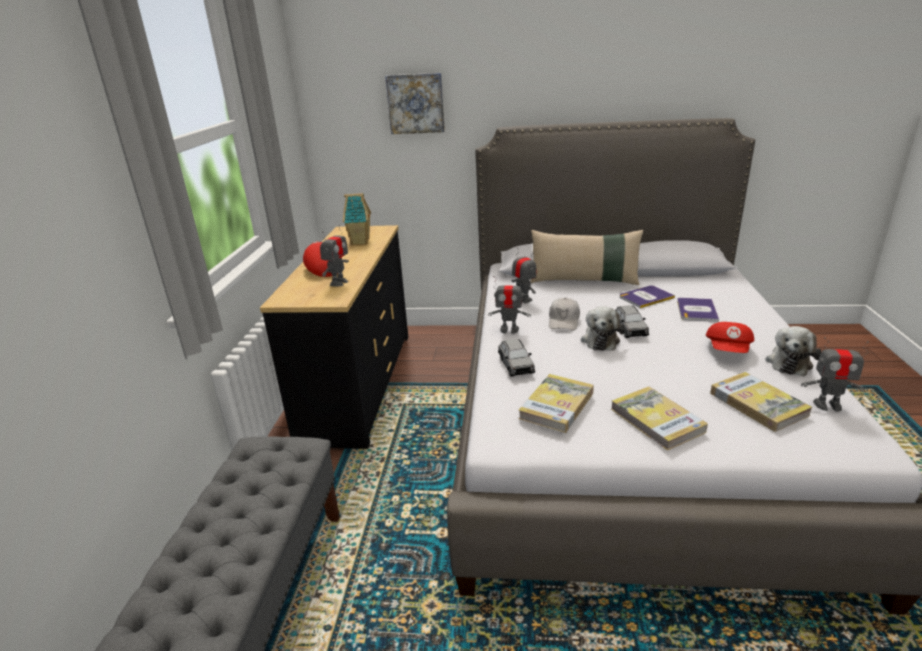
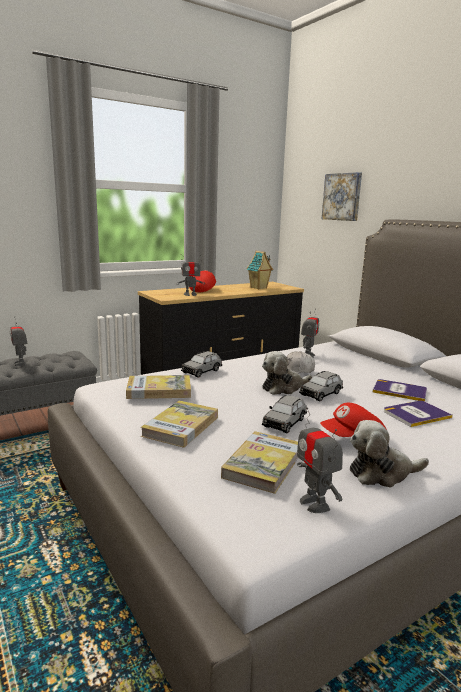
camera: 50 degrees right, 10 degrees down
toy robot [488,276,531,334] -> toy robot moved to [10,322,27,366]
beige pillow [530,230,643,285] -> none
none -> grey toy car [262,395,307,433]

